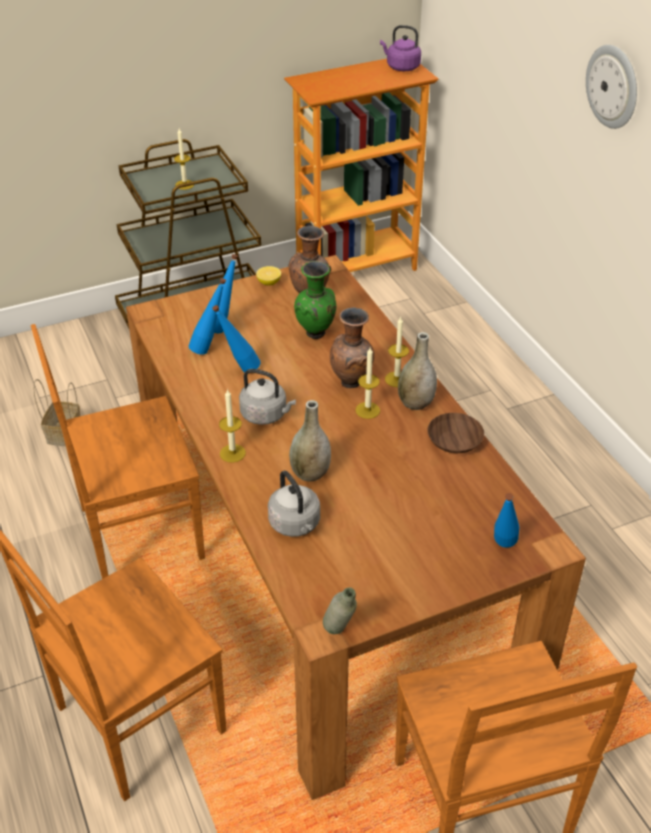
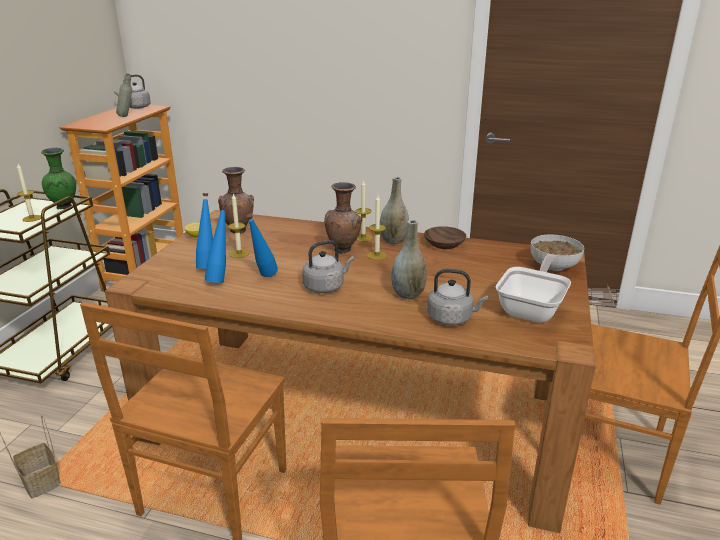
camera: 50 degrees left, 15 degrees down
candle [219,389,246,463] -> candle moved to [228,193,249,258]
green vase [294,261,336,339] -> green vase moved to [41,148,76,210]
grey bottle [323,587,357,634] -> grey bottle moved to [116,73,132,117]
purple kettle [380,25,421,71] -> grey kettle [114,75,151,109]
blue bottle [494,493,519,548] -> bowl [530,234,584,271]
wall clock [586,45,637,129] -> none
none -> frying pan [496,254,571,323]

